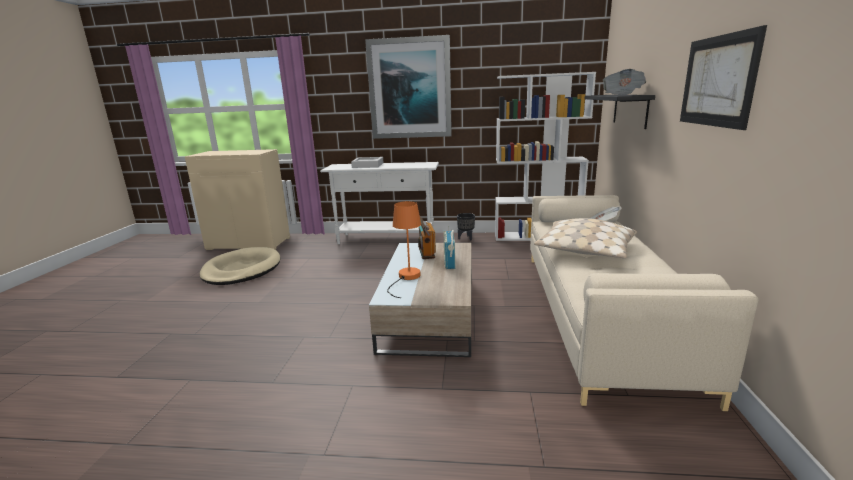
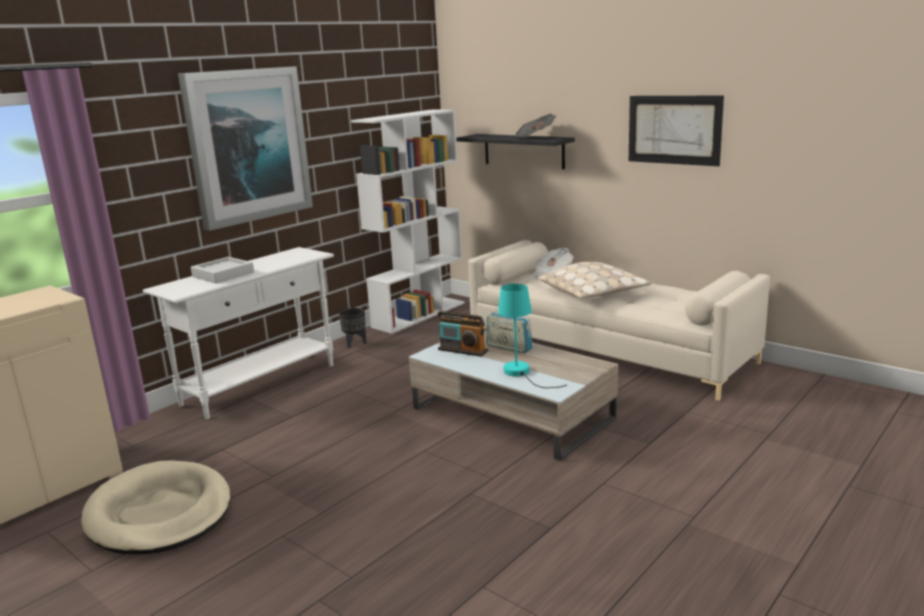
camera: 55 degrees left, 0 degrees up
orange table lamp [387,201,421,298] -> turquoise table lamp [498,284,567,388]

